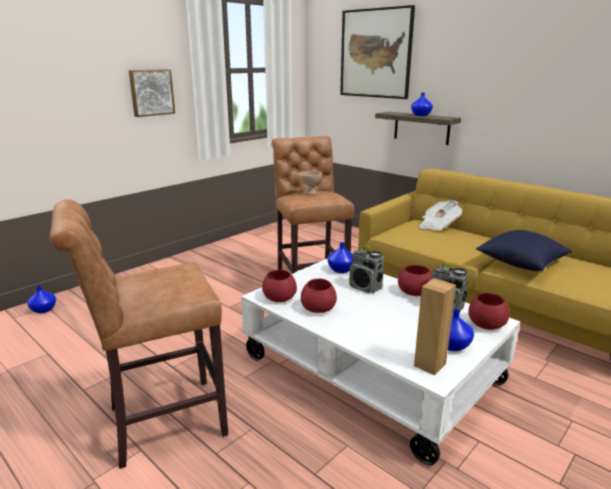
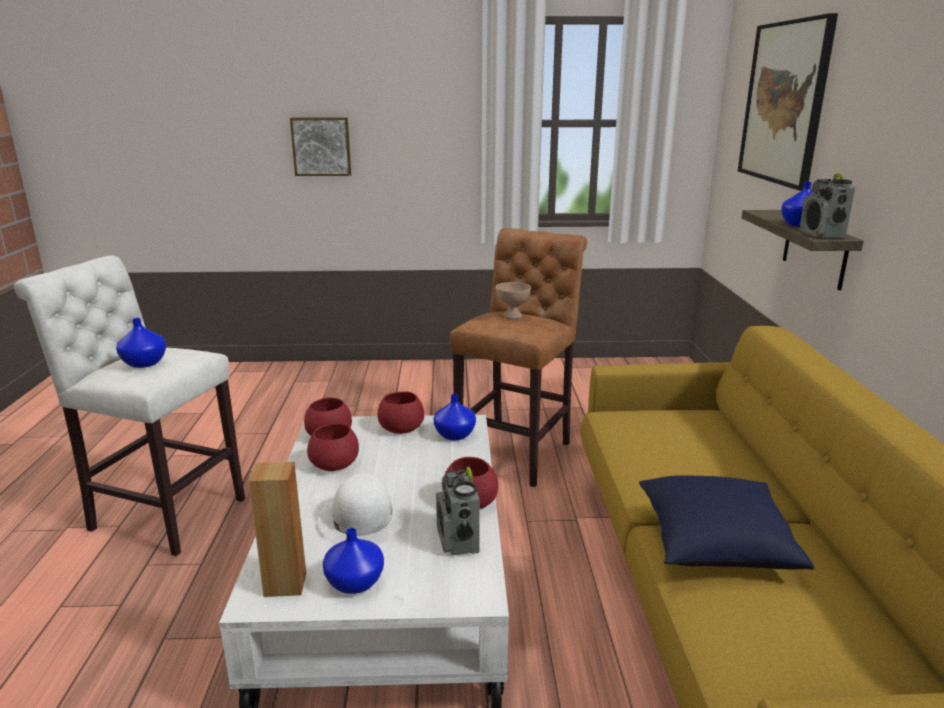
camera: 45 degrees right, 0 degrees up
blue vase [27,286,56,313] -> blue vase moved to [116,318,166,368]
brown stool [50,199,228,469] -> white stool [14,256,245,556]
picture [129,69,175,117] -> picture moved to [290,118,351,176]
radio [349,245,384,293] -> radio moved to [800,173,855,239]
newspaper [419,201,462,230] -> none
red bowl [468,293,509,330] -> red bowl moved to [377,391,424,434]
none -> white hat [318,473,406,545]

